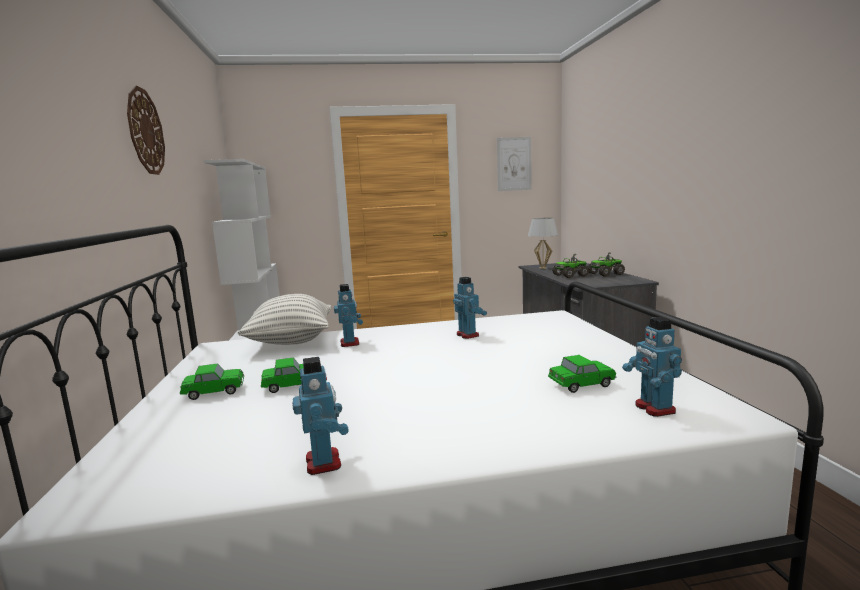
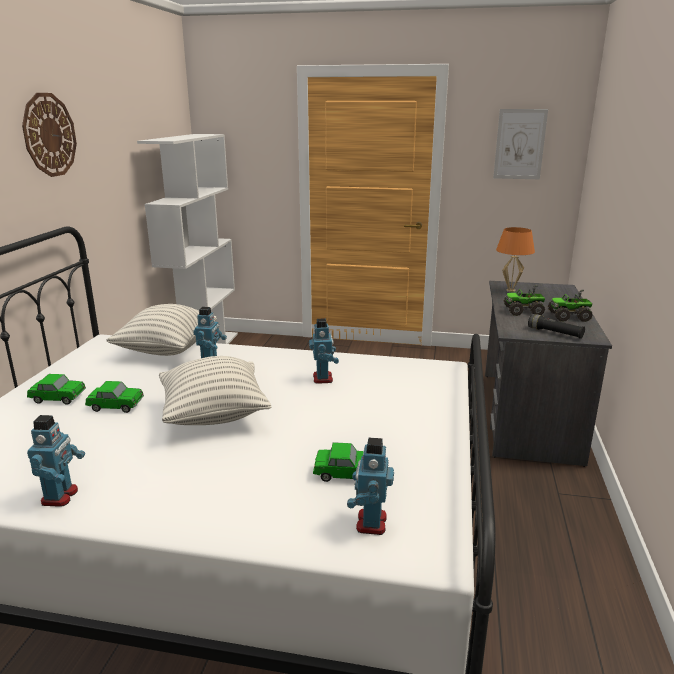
camera: 20 degrees right, 10 degrees up
white table lamp [528,218,558,269] -> orange table lamp [496,227,535,292]
none -> pillow [159,356,272,425]
none -> black flashlight [528,314,585,339]

